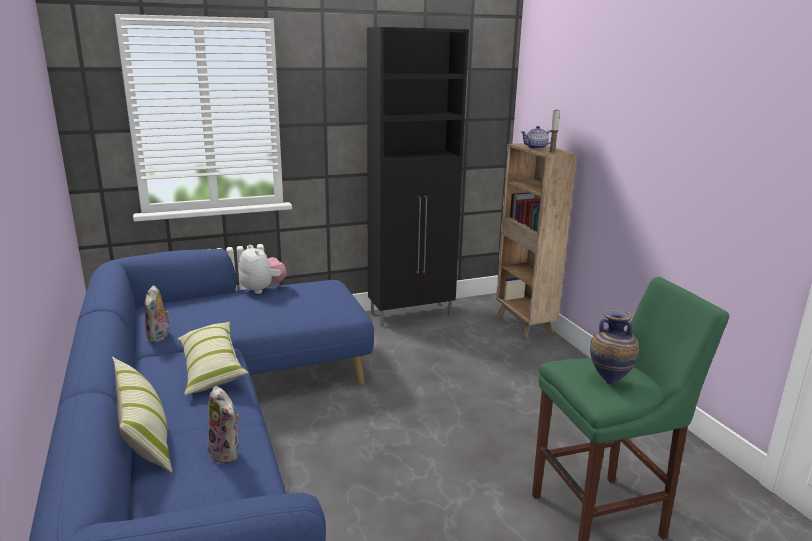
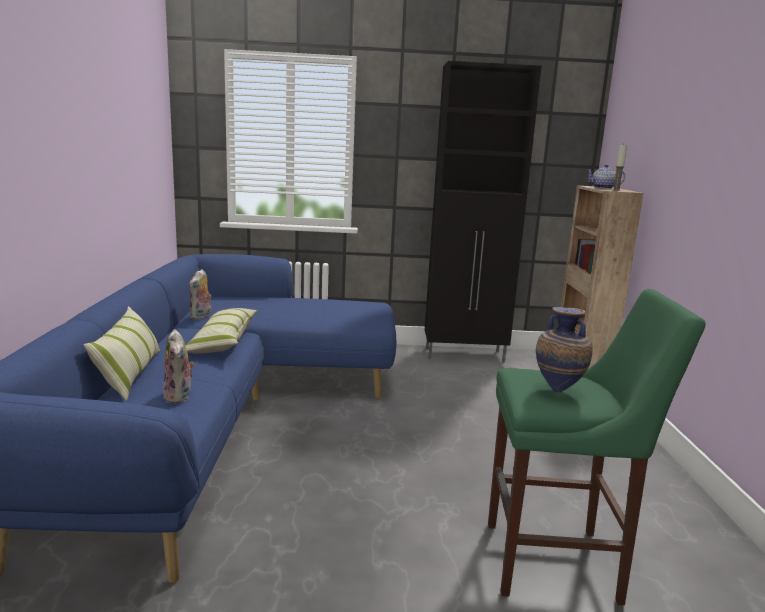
camera: 20 degrees right, 5 degrees down
plush toy [239,245,287,294] -> none

